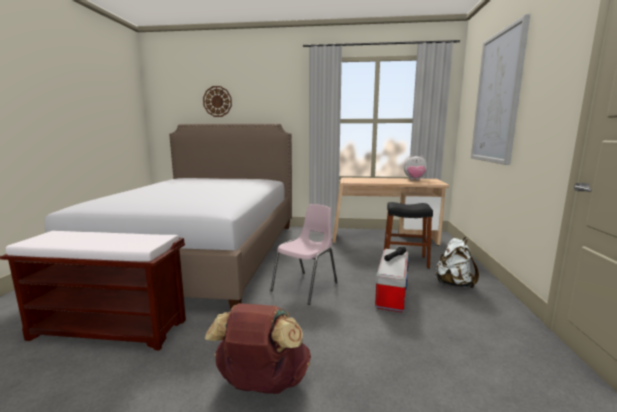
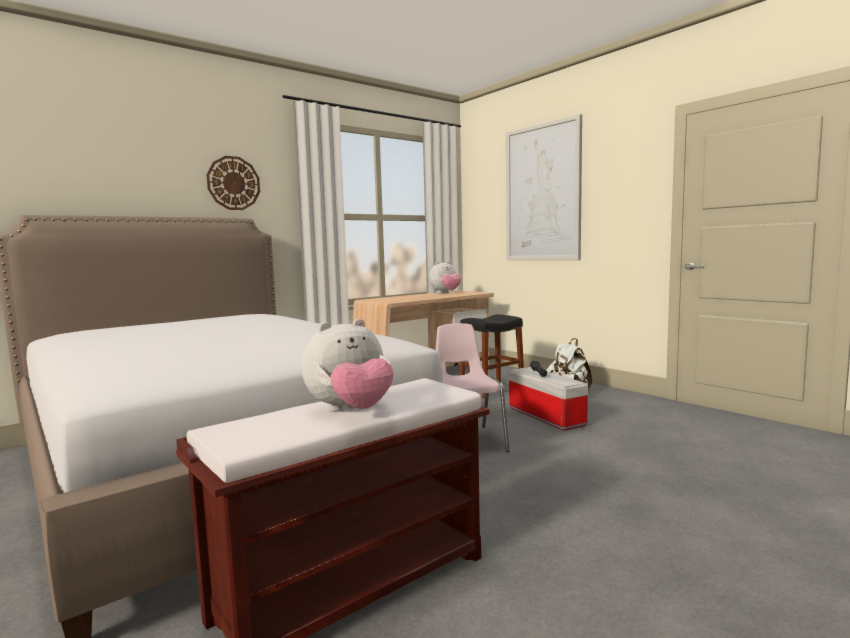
camera: 45 degrees left, 5 degrees down
wall clock [203,86,232,117] -> wall clock moved to [206,156,260,210]
brown backpack [205,303,311,394] -> none
none -> plush toy [302,319,394,412]

